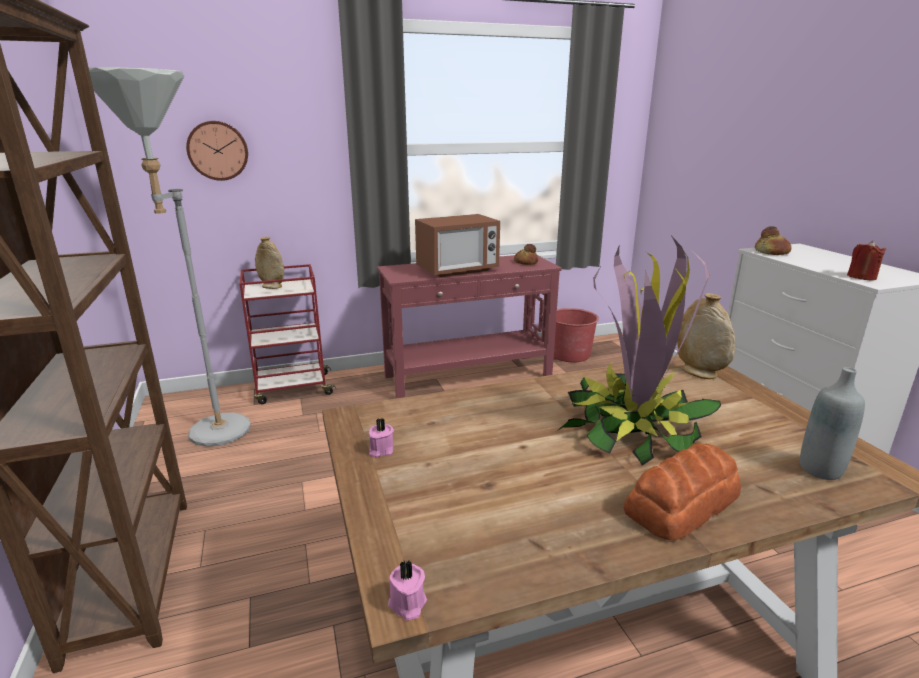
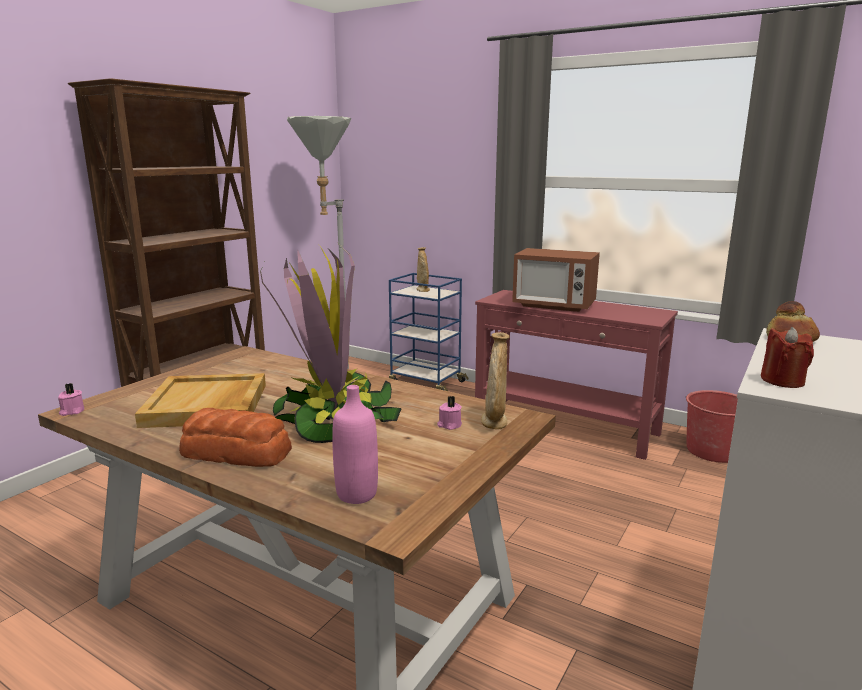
camera: 50 degrees right, 5 degrees down
wall clock [186,121,248,181] -> none
red cart [239,264,336,404] -> blue cart [389,273,469,391]
pink candle [369,418,394,458] -> pink candle moved to [437,396,462,430]
bread [514,244,538,265] -> none
grey bottle [800,367,865,480] -> pink bottle [332,385,378,504]
none -> beige tray [135,373,266,428]

